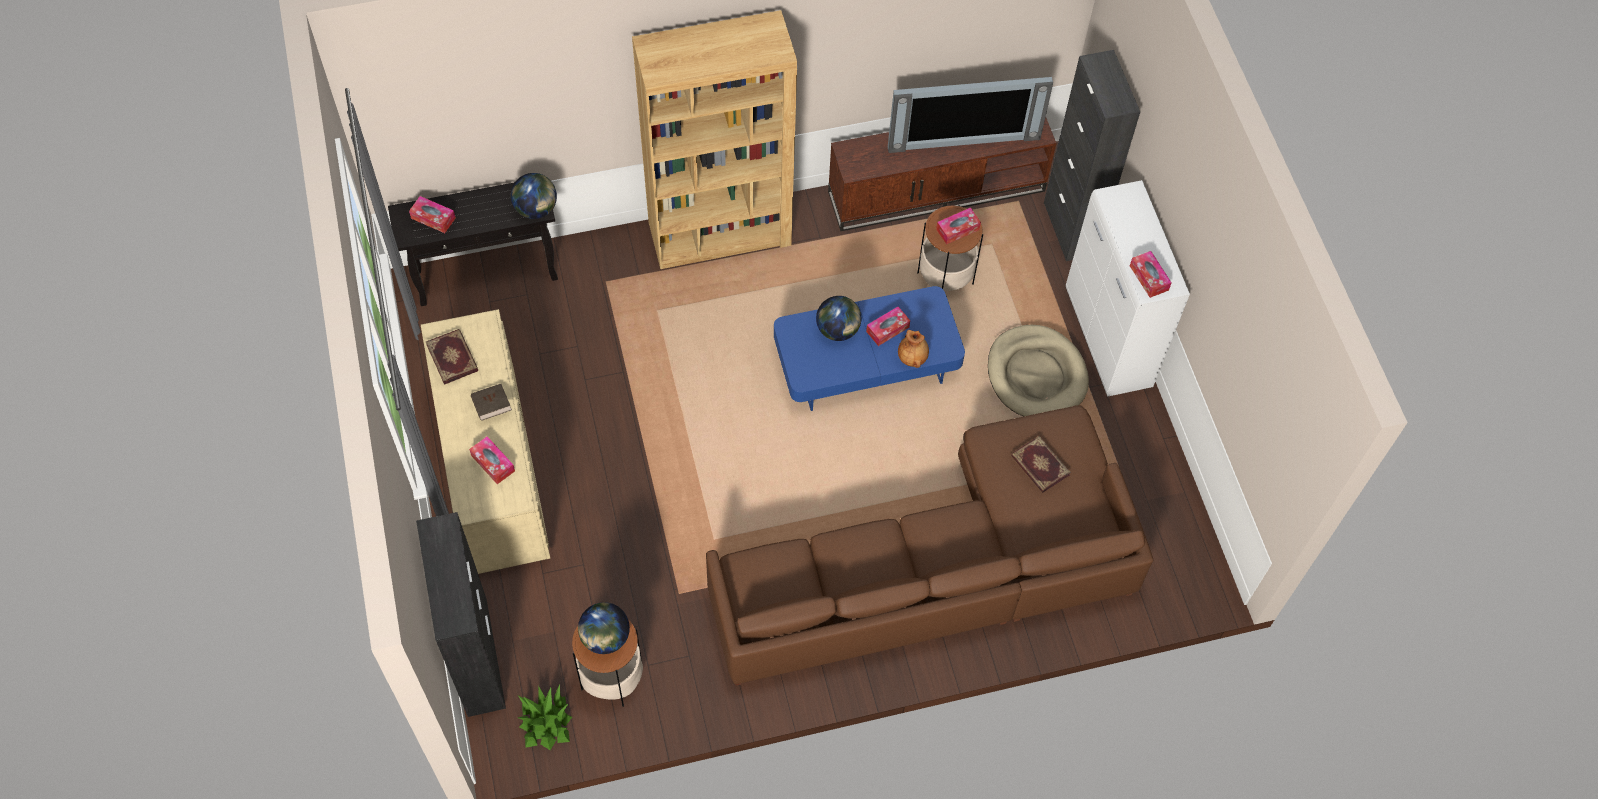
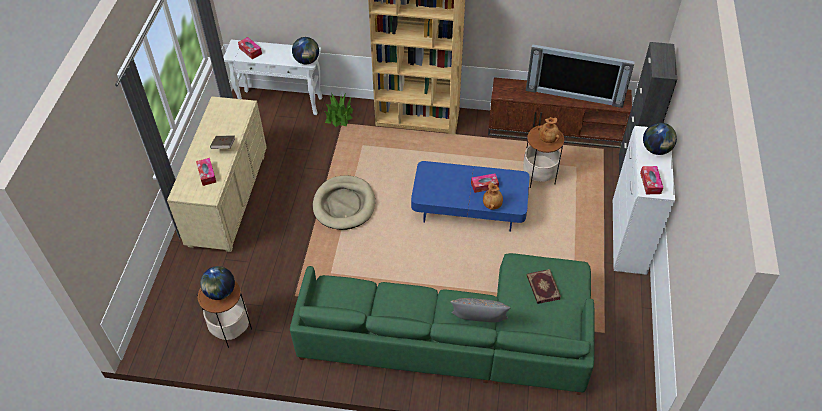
camera: 25 degrees right, 10 degrees down
black console table [388,182,558,306] -> white console table [223,40,322,115]
black cabinet [416,512,506,717] -> none
book [426,329,478,385] -> none
potted plant [518,684,572,750] -> potted plant moved to [325,93,353,127]
brown sofa [706,405,1153,685] -> green sofa [290,253,595,395]
globe [816,296,861,341] -> globe moved to [643,122,677,155]
tissue box [936,207,981,244] -> brown vase [538,117,560,143]
beige dog bed [988,325,1089,416] -> beige dog bed moved to [313,176,375,230]
none -> grey pillow [450,298,511,322]

